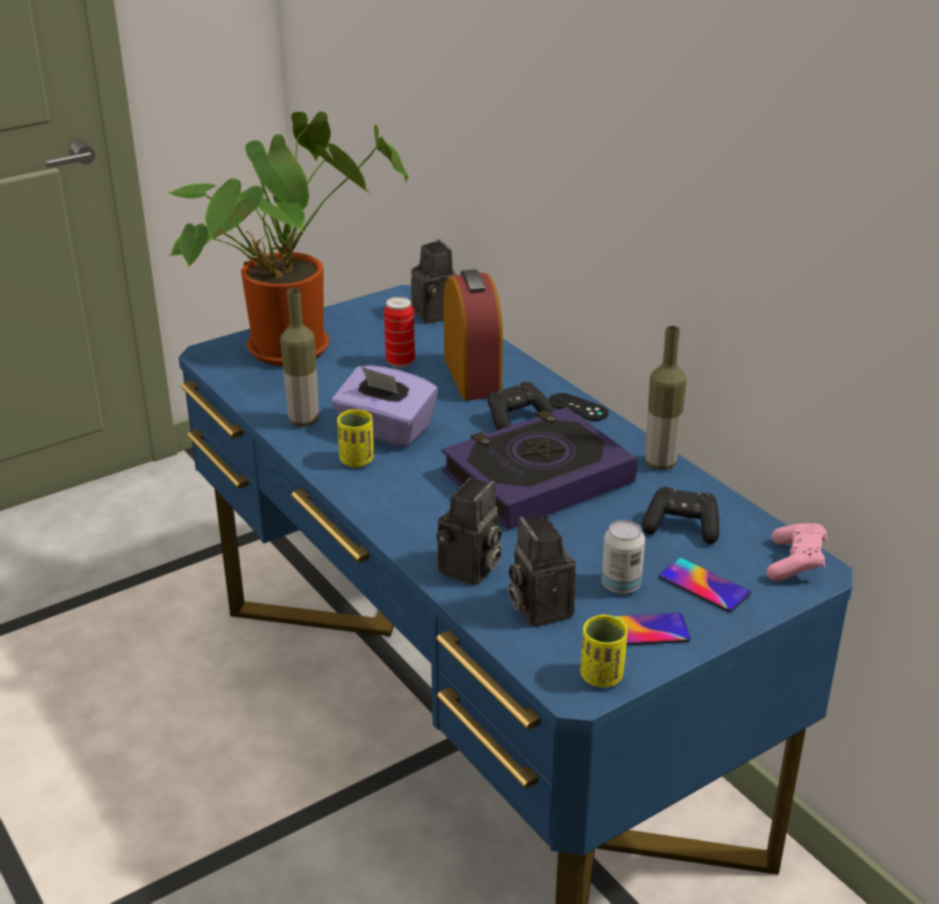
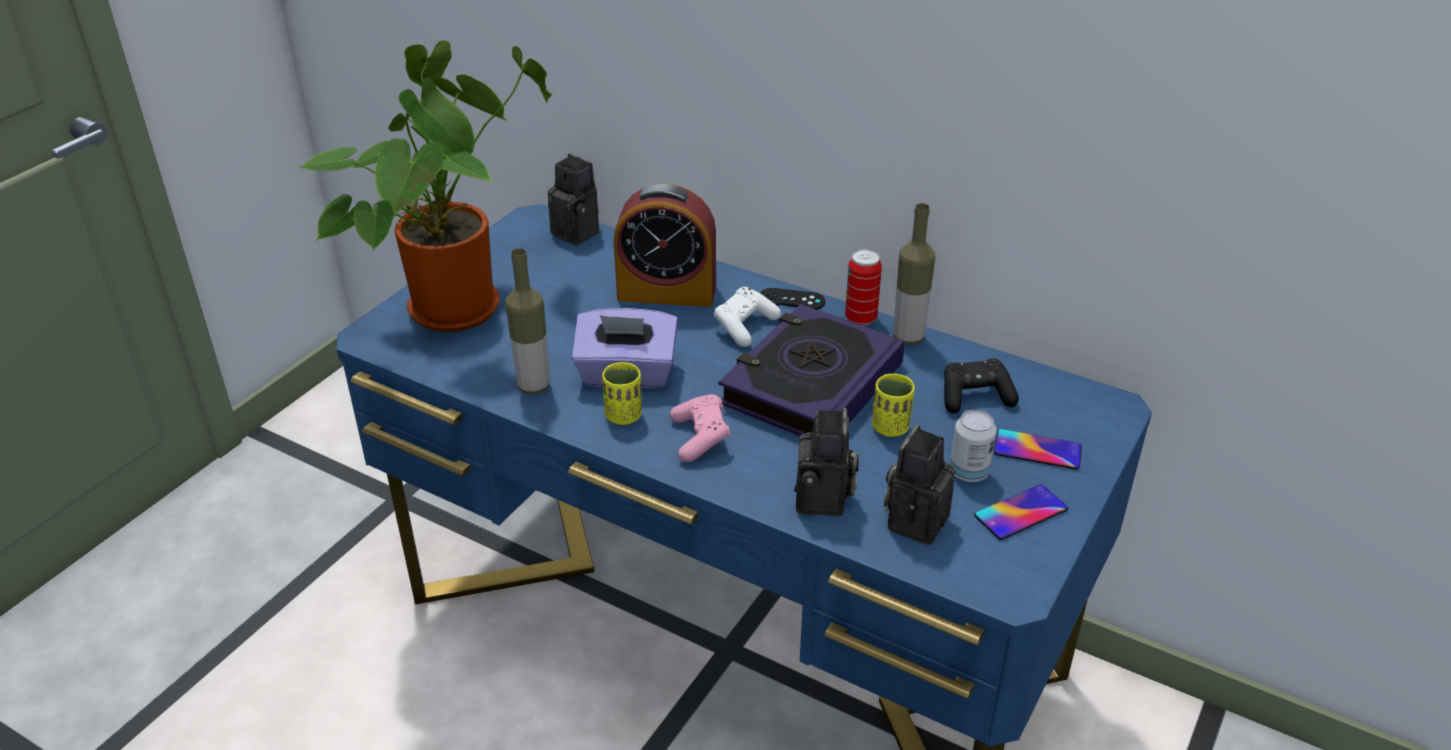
camera: 25 degrees left, 5 degrees up
can [384,297,415,367] -> can moved to [845,249,882,326]
alarm clock [444,269,503,401] -> alarm clock turned 135 degrees clockwise [614,184,716,307]
black game controller [487,382,555,430] -> white game controller [714,287,781,347]
camera [509,516,576,627] -> camera turned 75 degrees clockwise [884,425,955,545]
yellow cup [580,615,628,687] -> yellow cup moved to [872,374,915,437]
pink game controller [766,523,827,581] -> pink game controller moved to [670,394,731,462]

